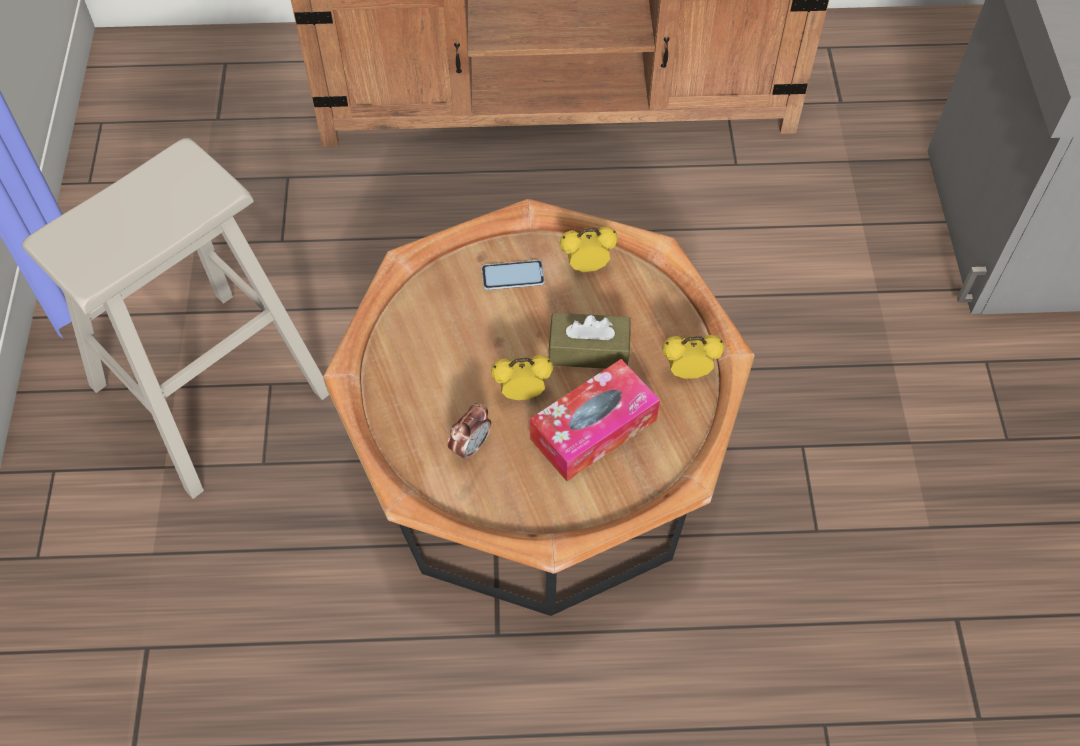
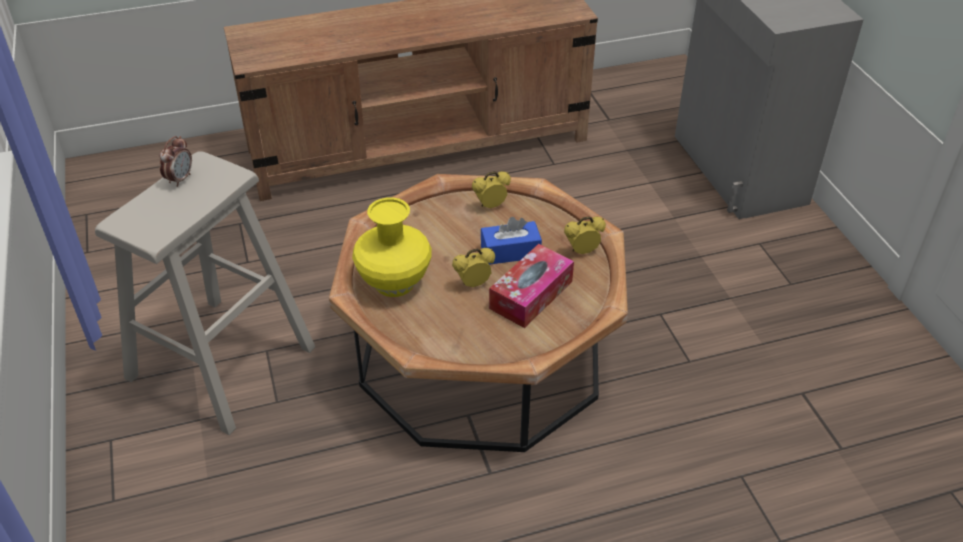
camera: 15 degrees left, 15 degrees down
alarm clock [448,403,491,461] -> alarm clock moved to [159,136,192,187]
phone [482,260,545,290] -> none
brown tissue box [548,313,631,369] -> blue tissue box [481,217,542,265]
none -> yellow vase [352,197,432,297]

